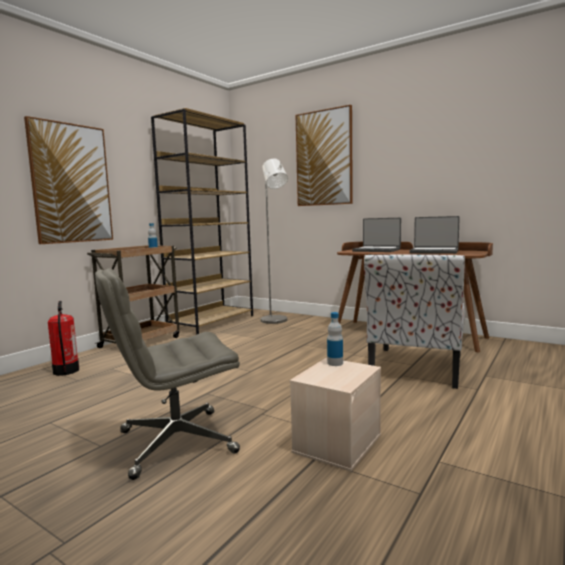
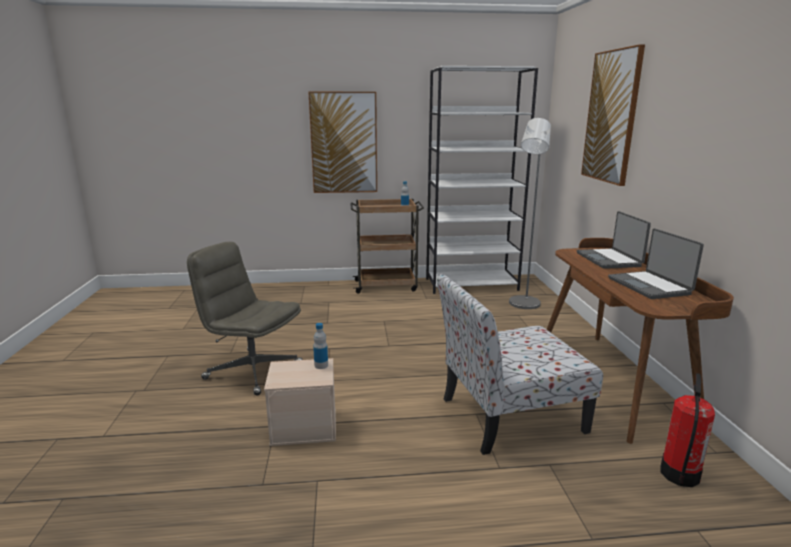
camera: 50 degrees right, 10 degrees up
fire extinguisher [48,301,79,376] -> fire extinguisher moved to [660,373,715,487]
brown bookcase [151,108,253,334] -> white bookcase [426,66,538,294]

